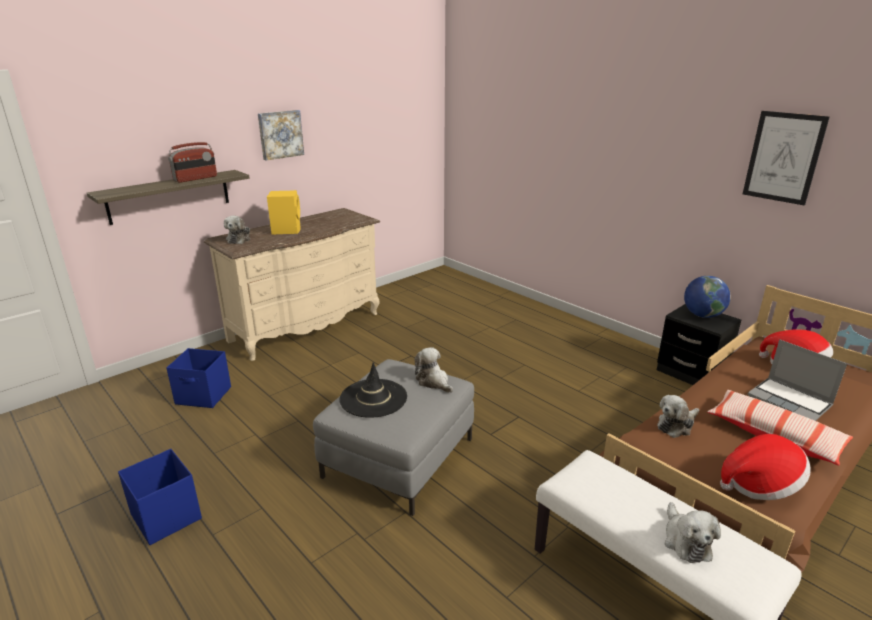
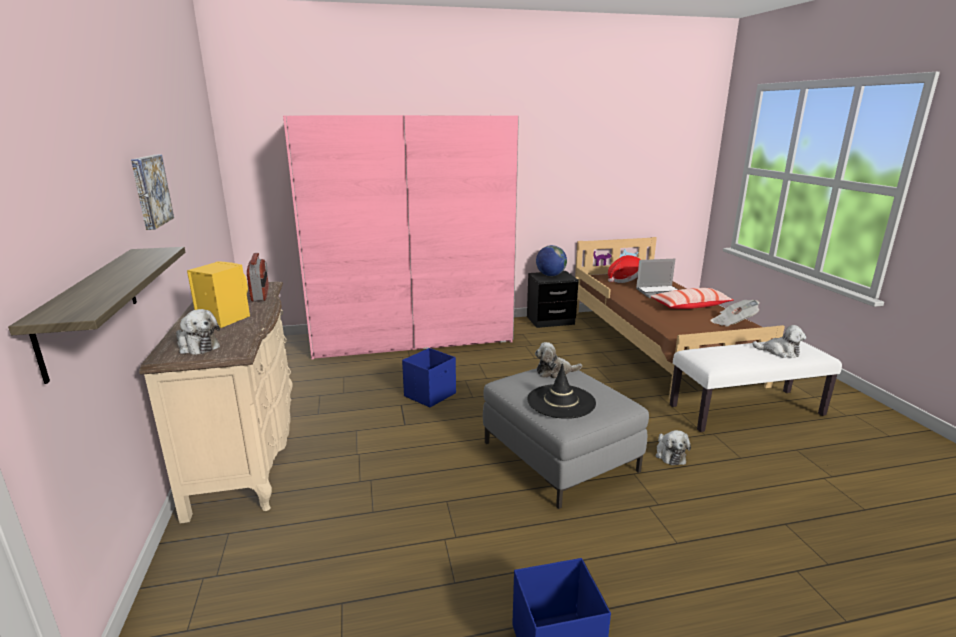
camera: 60 degrees left, 5 degrees down
blue storage box [166,348,231,408] -> blue storage box moved to [402,348,456,407]
radio [168,142,217,183] -> radio moved to [247,253,269,302]
plush toy [657,395,699,438] -> plush toy moved to [656,430,691,465]
hat [720,434,811,500] -> newspaper [711,300,760,327]
picture [743,111,830,205] -> none
none -> pink wardrobe [283,115,519,360]

